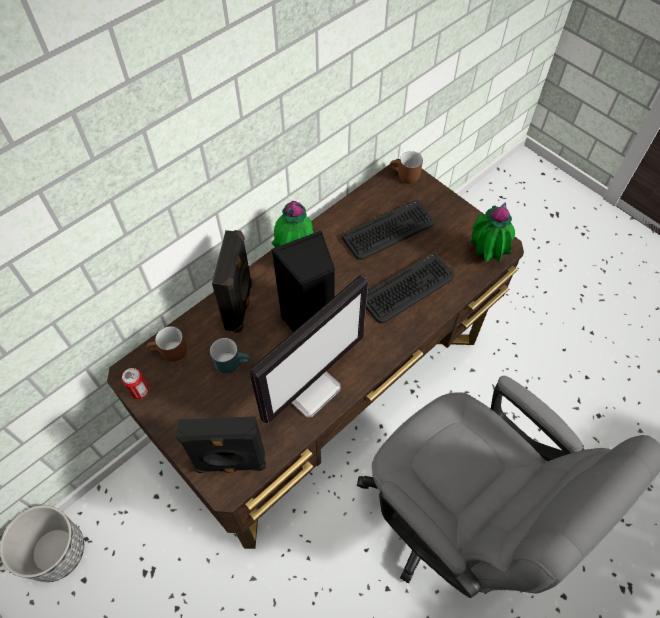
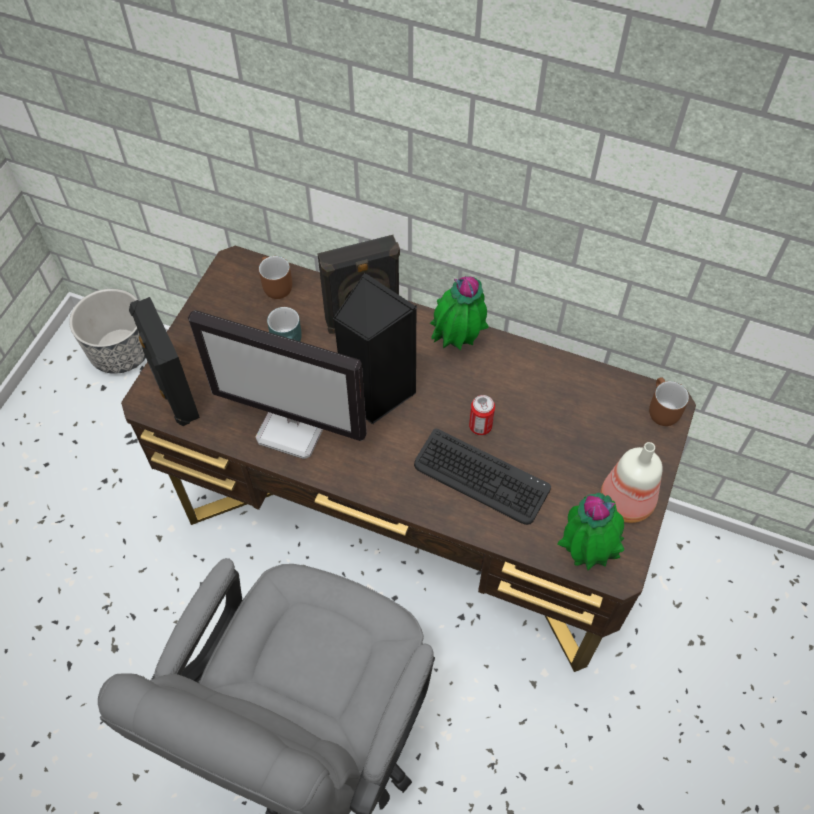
camera: 65 degrees right, 0 degrees up
can [122,368,149,399] -> can moved to [469,395,495,435]
keyboard [342,200,434,260] -> none
none -> bottle [600,442,663,523]

